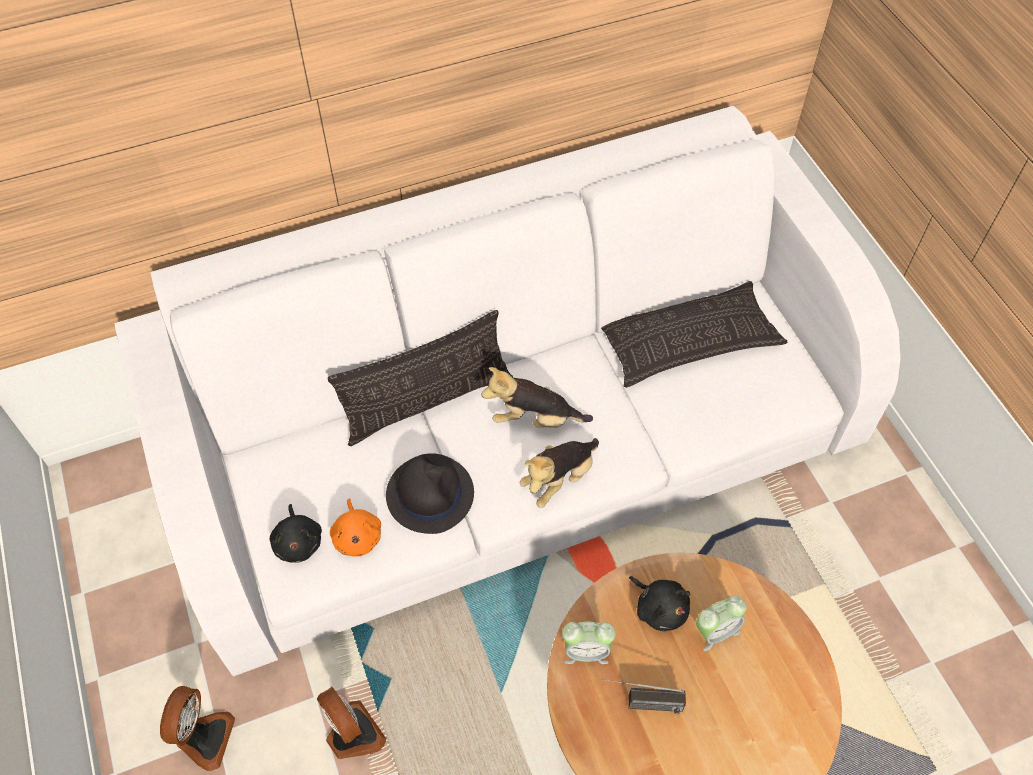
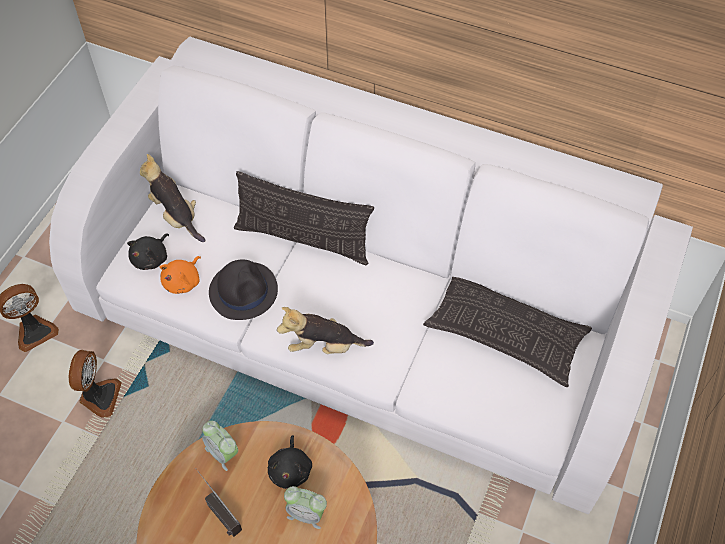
camera: 45 degrees right, 0 degrees up
plush toy [481,367,593,428] -> plush toy moved to [140,154,206,242]

